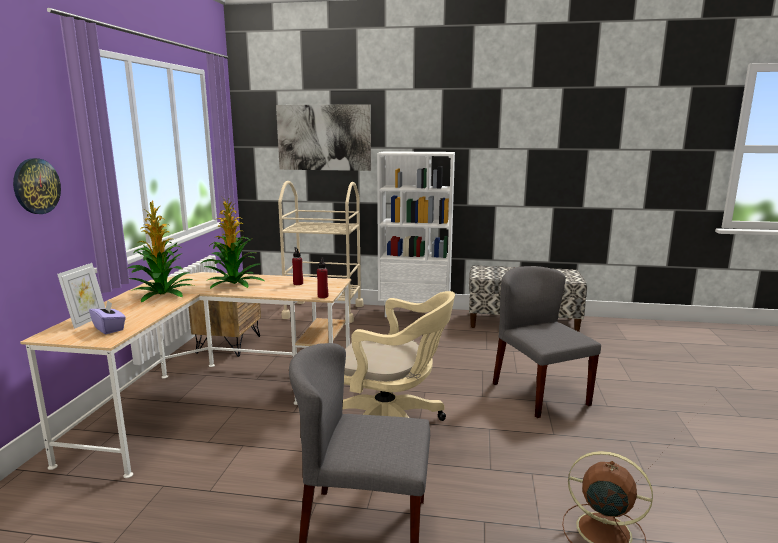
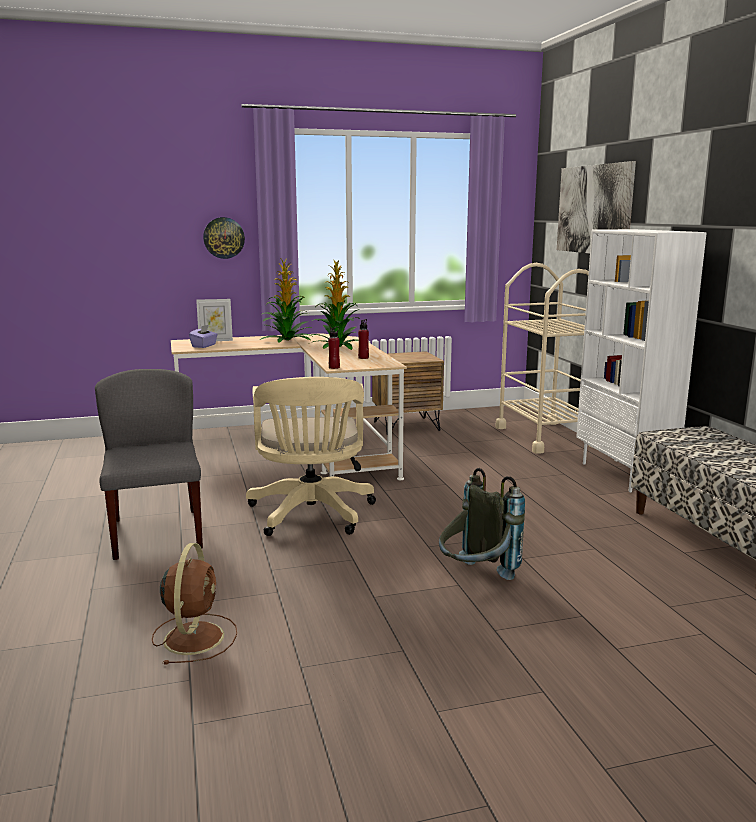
camera: 65 degrees right, 0 degrees up
grey chair [493,266,601,418] -> grey backpack [439,468,525,580]

